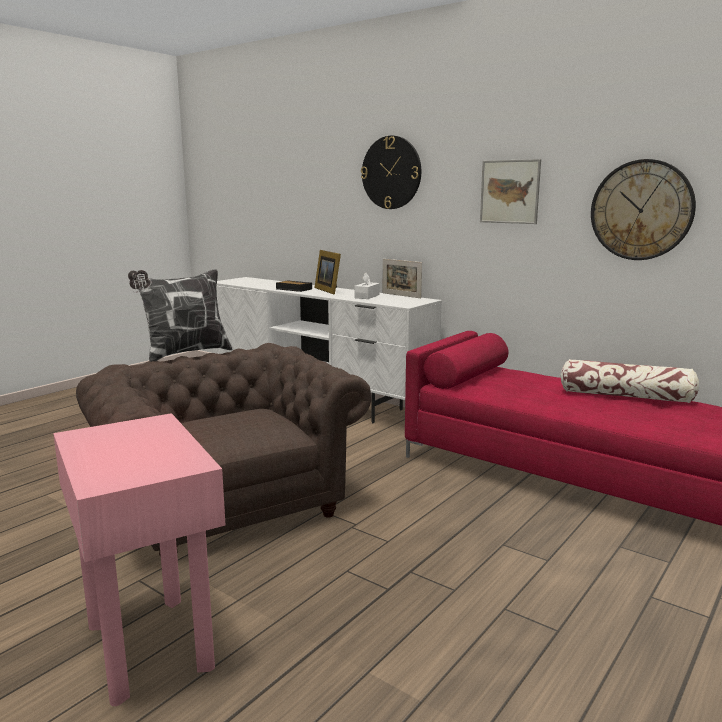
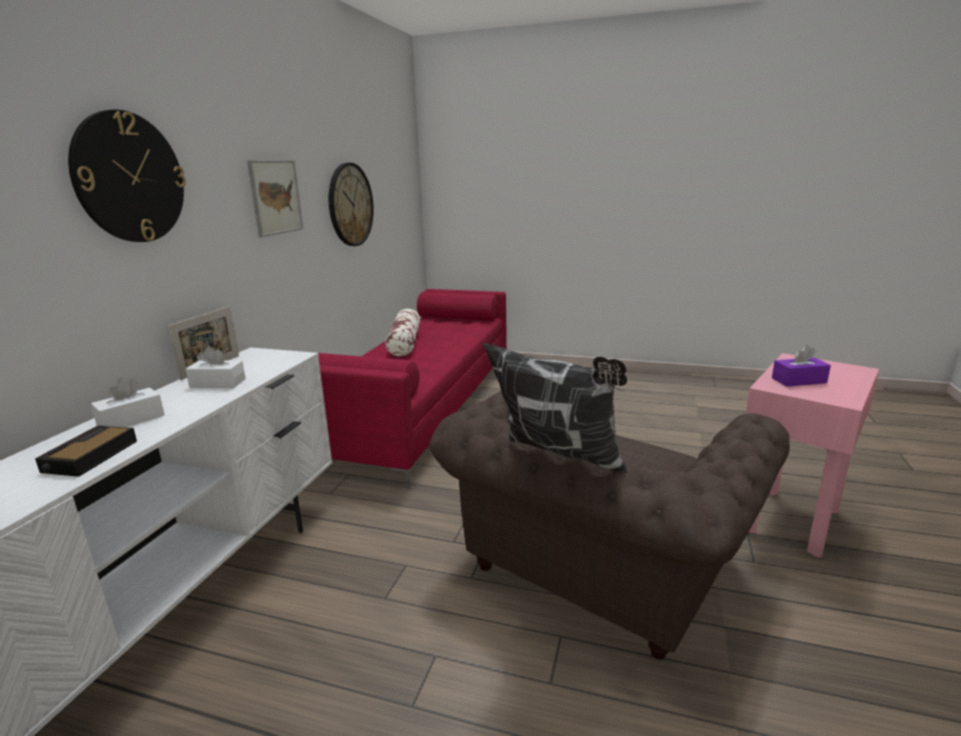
camera: 110 degrees left, 5 degrees up
picture frame [314,250,341,295] -> white tissue box [91,377,165,427]
none -> purple tissue box [772,345,831,387]

